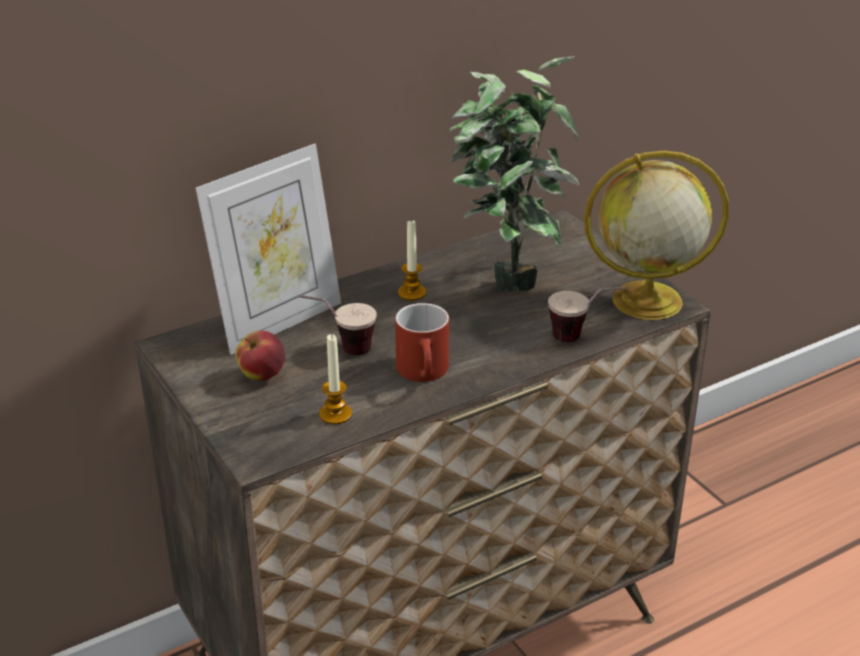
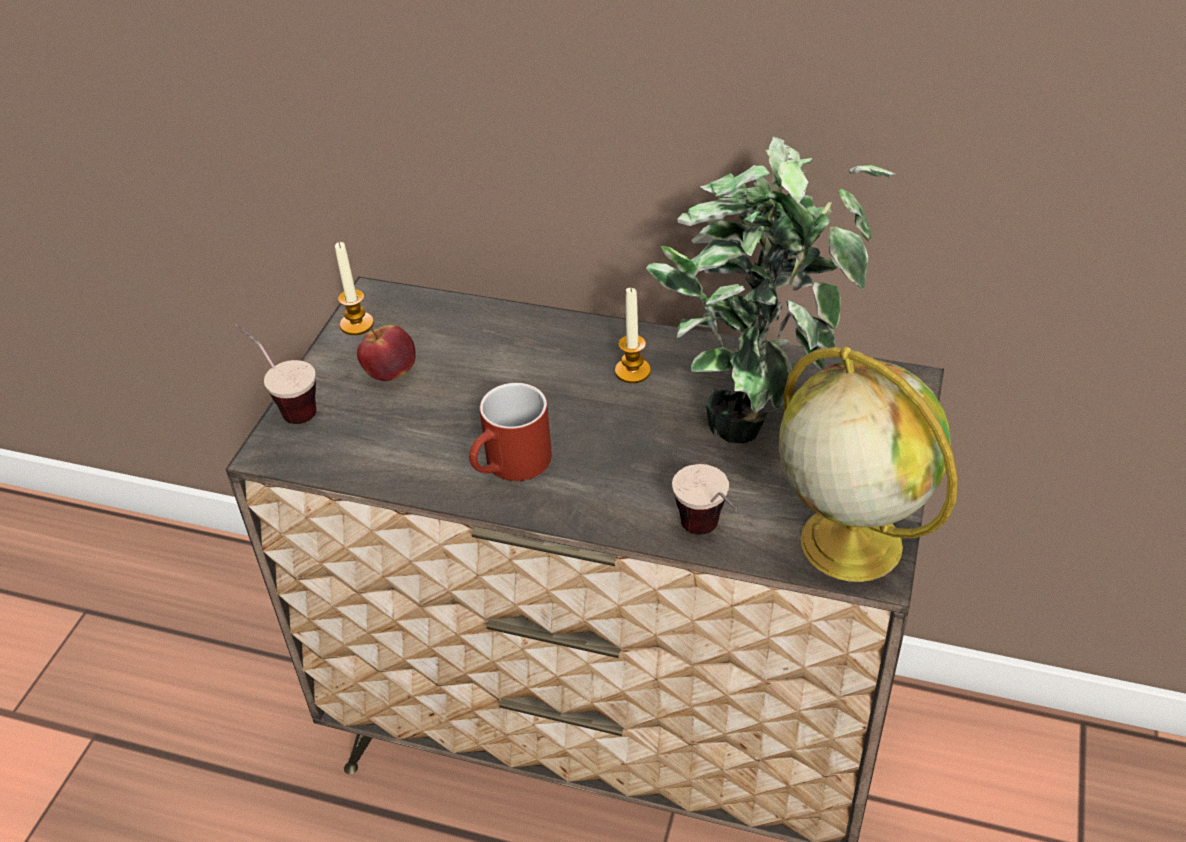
camera: 50 degrees right, 10 degrees up
picture frame [196,144,341,355] -> none
cup [298,295,377,356] -> cup moved to [236,324,316,424]
candle [319,334,352,425] -> candle moved to [335,242,374,335]

